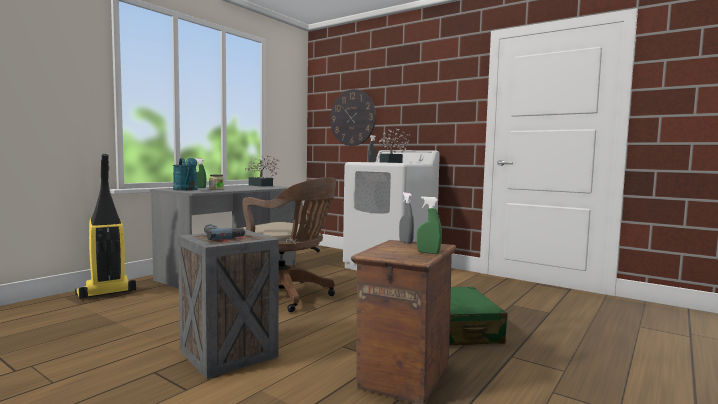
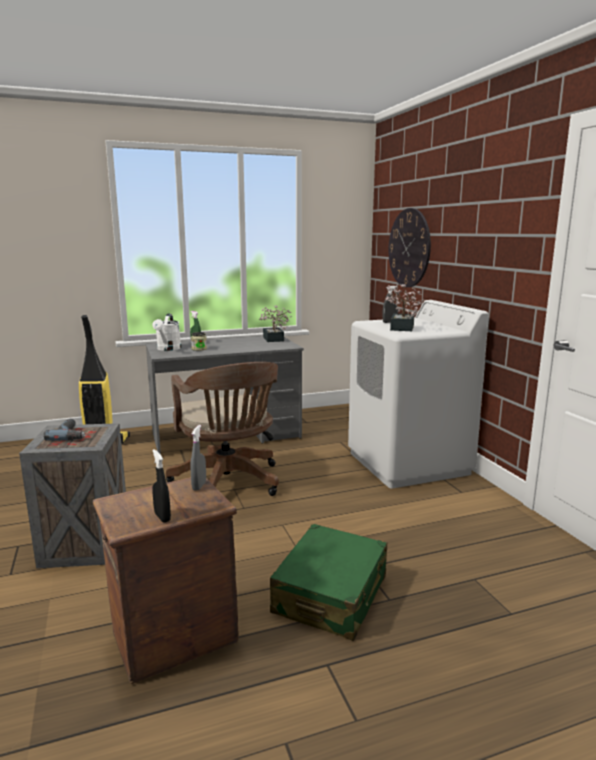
camera: 35 degrees right, 10 degrees up
turquoise watering can [173,158,198,191] -> white watering can [152,314,181,351]
green spray bottle [417,196,442,254] -> black spray bottle [152,449,171,523]

